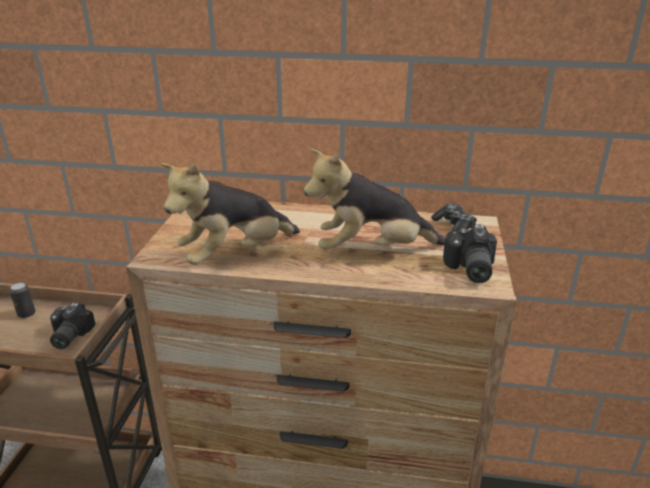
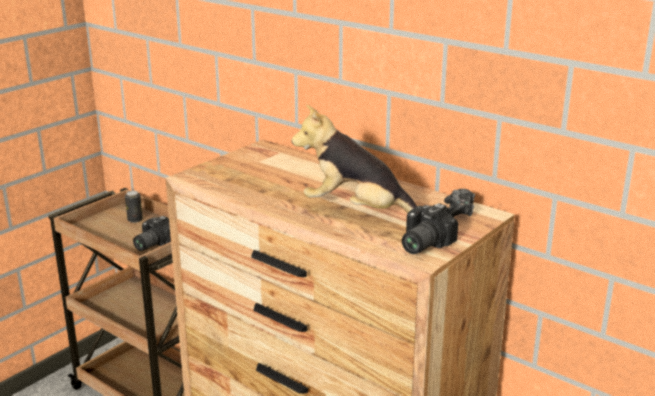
camera: 30 degrees right, 5 degrees down
plush toy [160,163,300,265] -> none

